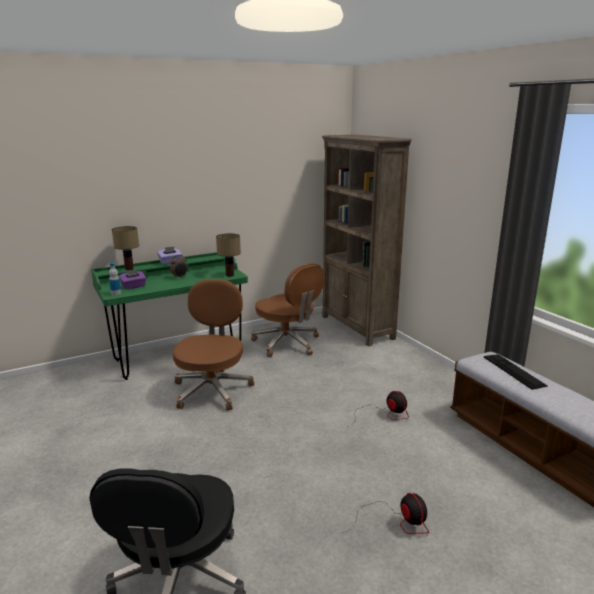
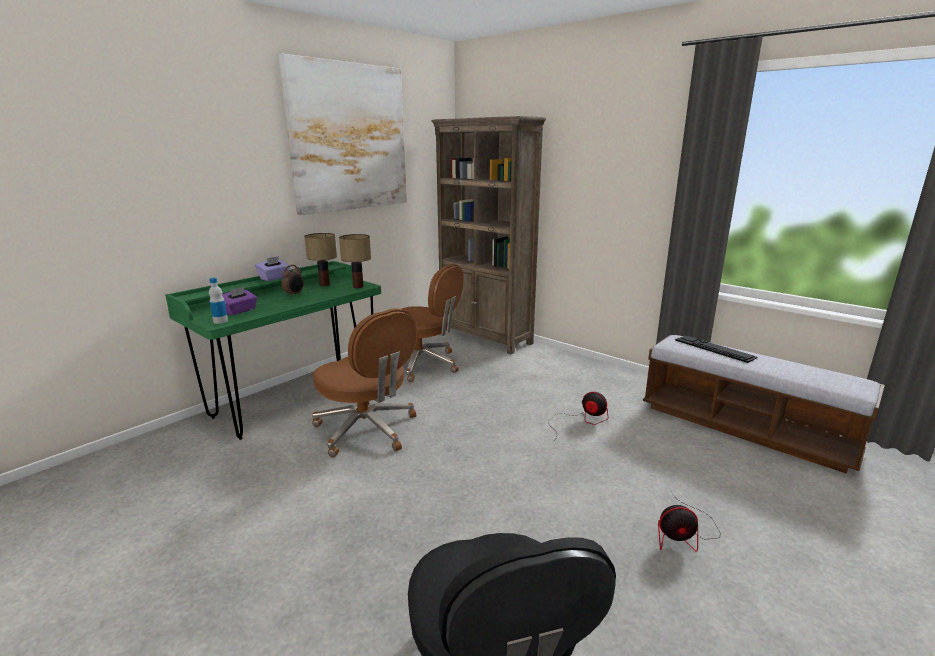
camera: 20 degrees left, 0 degrees up
table lamp [112,226,139,270] -> table lamp moved to [304,233,337,286]
brown office chair [173,279,254,411] -> brown office chair turned 150 degrees clockwise [312,308,417,457]
fan [340,493,429,534] -> fan turned 135 degrees clockwise [658,491,720,552]
none -> picture [278,53,407,215]

